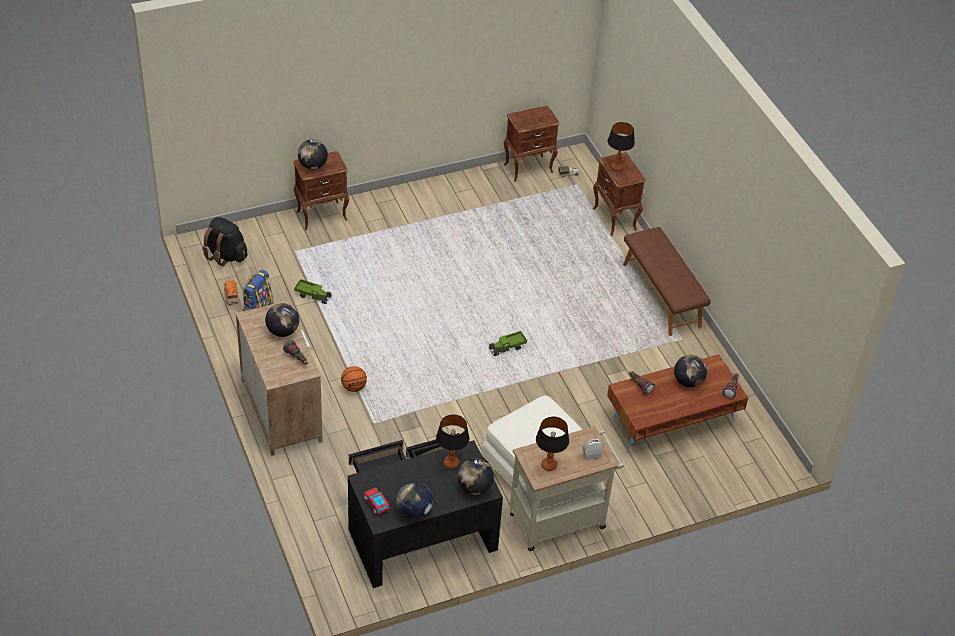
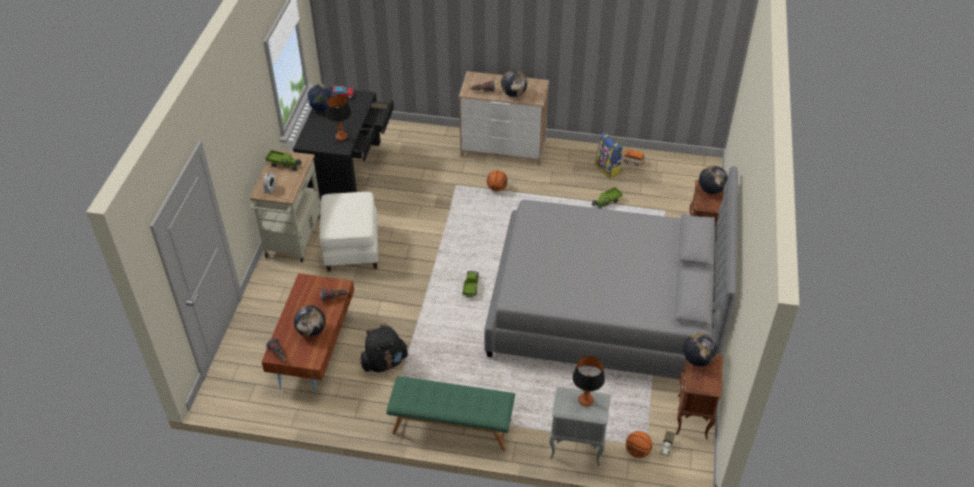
camera: 125 degrees right, 0 degrees up
black backpack [202,217,247,266] -> black backpack moved to [360,324,408,372]
globe [458,459,494,495] -> globe moved to [683,333,717,366]
table lamp [536,417,569,471] -> toy truck [265,150,302,171]
brown nightstand [593,152,646,236] -> grey nightstand [549,387,610,466]
brown bench [623,227,711,336] -> green bench [386,376,515,451]
none -> grey bed [484,166,738,379]
none -> basketball [626,431,652,458]

